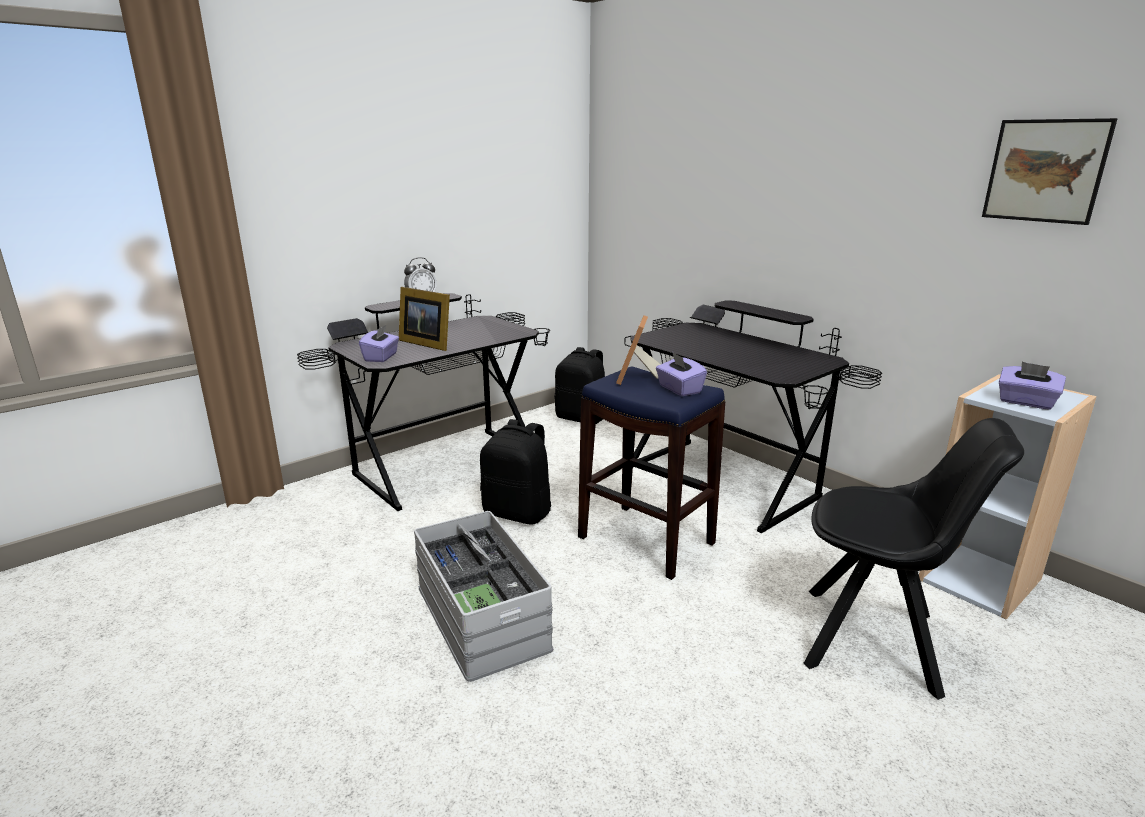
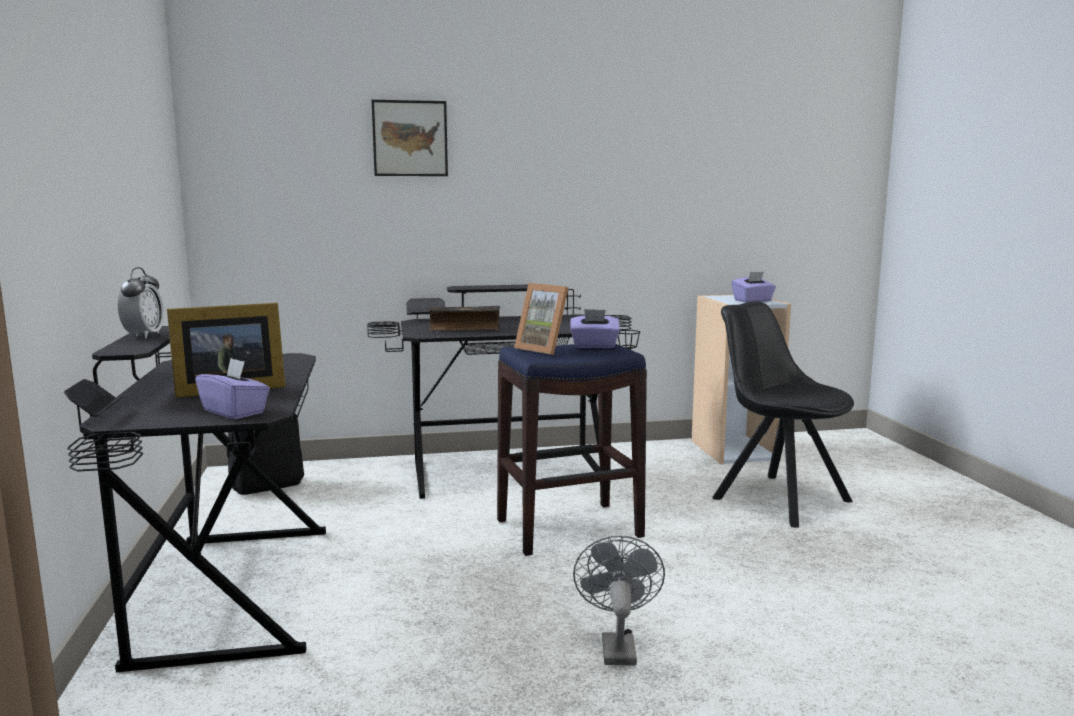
camera: 60 degrees left, 10 degrees down
grey storage box [414,511,553,682] -> grey fan [573,536,665,666]
black backpack [480,419,552,525] -> none
black chair [804,418,1024,700] -> black chair turned 90 degrees counterclockwise [713,301,854,528]
picture [982,118,1117,225] -> picture moved to [372,100,448,176]
none -> book [428,306,500,331]

